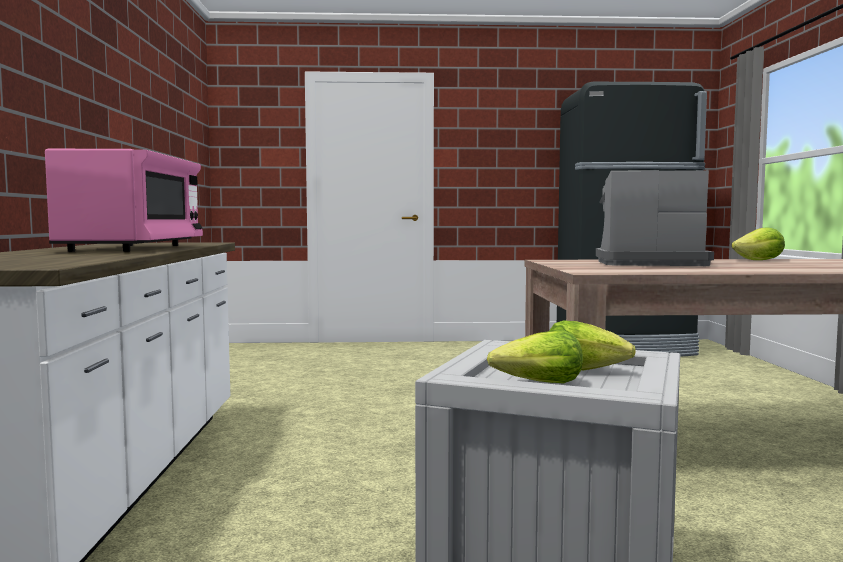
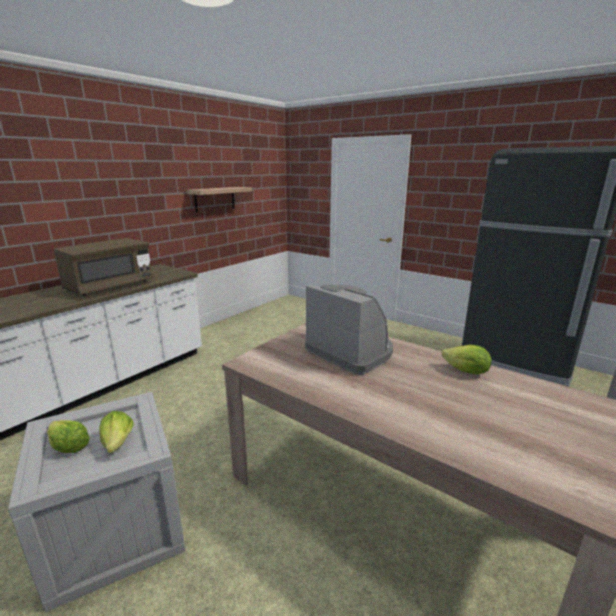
camera: 40 degrees right, 15 degrees up
pink microwave [45,149,203,252] -> brown microwave [53,238,154,296]
none -> shelf [187,187,252,212]

